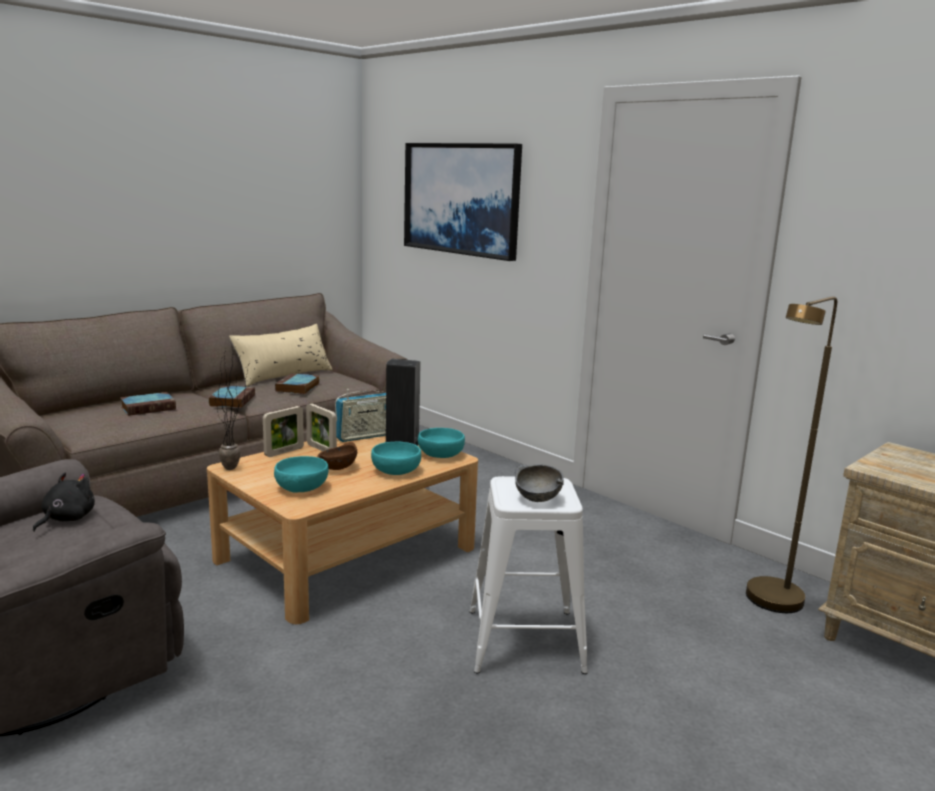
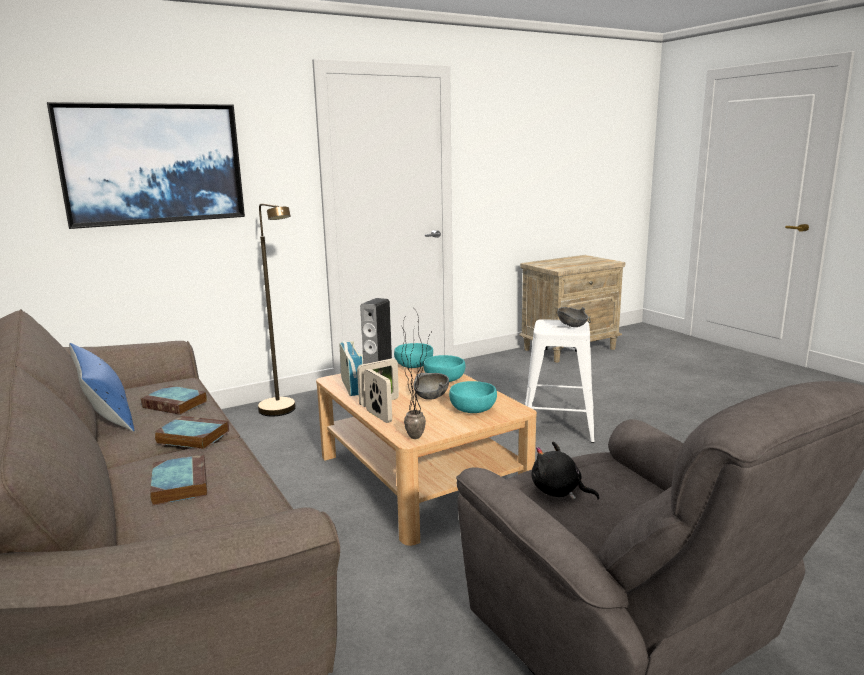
camera: 75 degrees left, 0 degrees up
beige pillow [229,324,333,387] -> blue pillow [69,343,134,432]
brown bowl [317,442,357,470] -> grey bowl [414,373,449,400]
brown floor lamp [746,297,837,613] -> brown floor lamp moved to [258,203,296,416]

